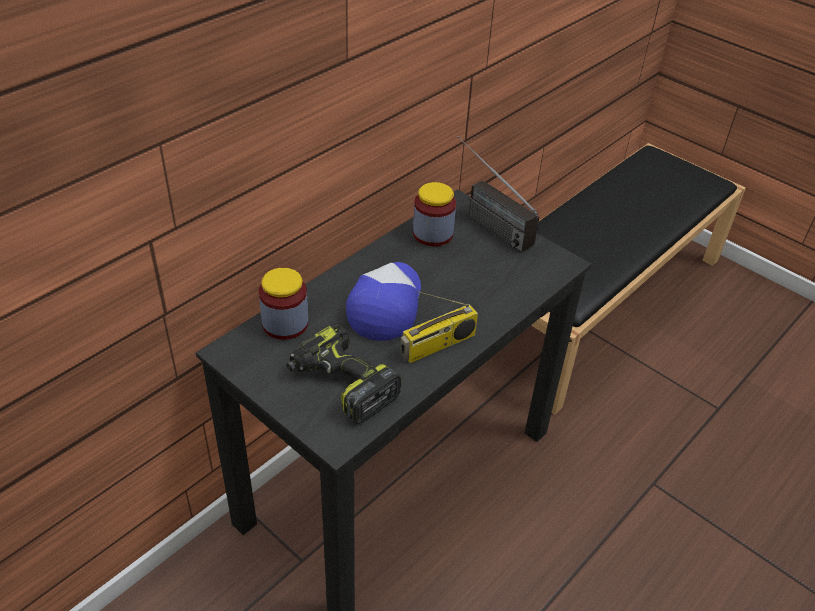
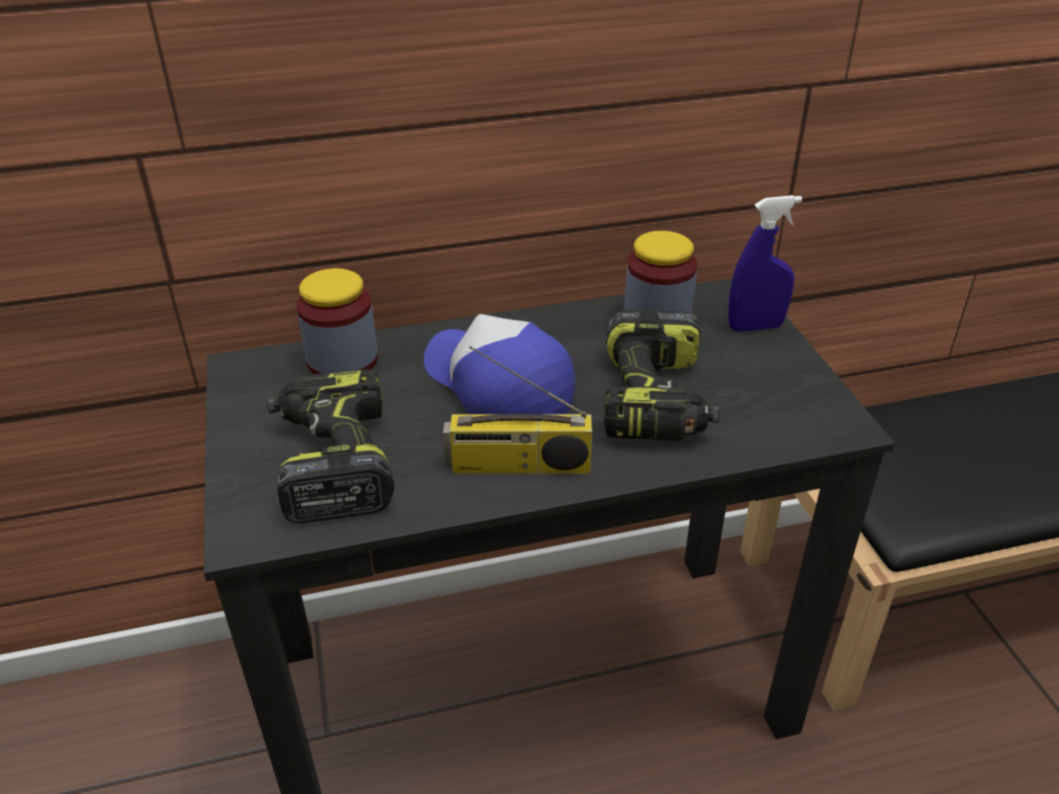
camera: 35 degrees right, 5 degrees down
cap [346,262,421,341] -> cap turned 90 degrees counterclockwise [424,314,575,414]
radio [458,136,539,252] -> blue spray bottle [728,195,802,332]
none -> power drill [604,309,720,441]

